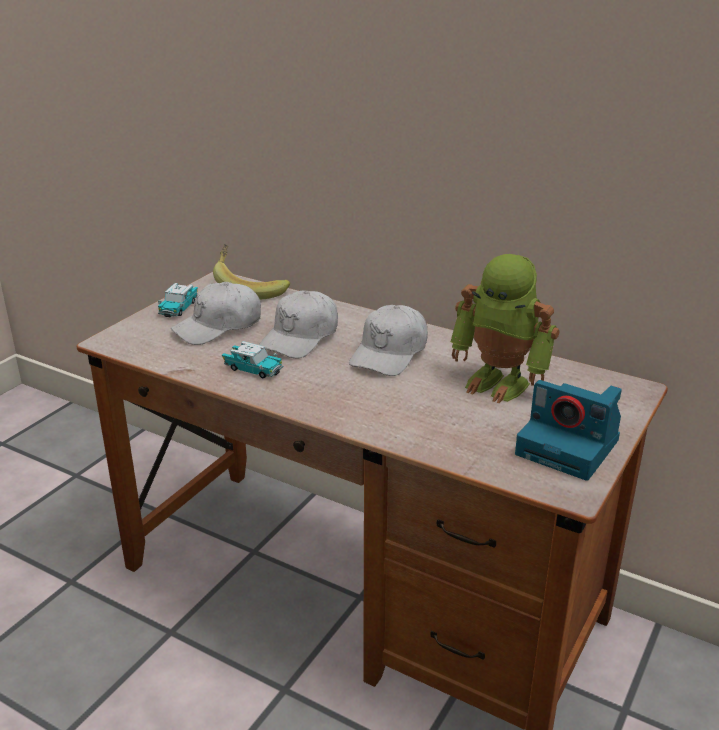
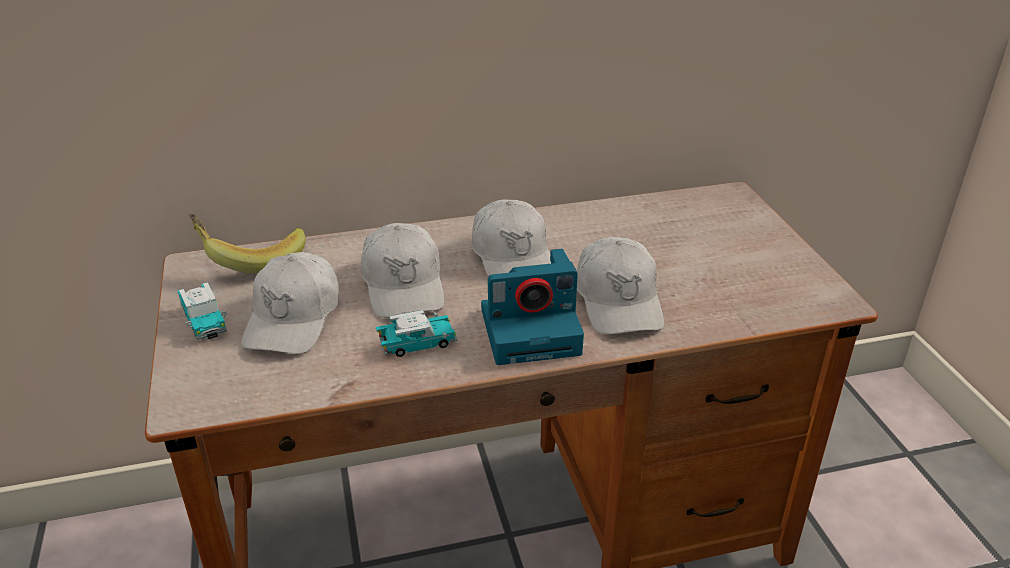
camera: 45 degrees left, 5 degrees up
toy robot [450,254,559,403] -> none
camera [515,380,622,481] -> camera moved to [481,249,584,365]
none -> white cap [577,237,664,335]

